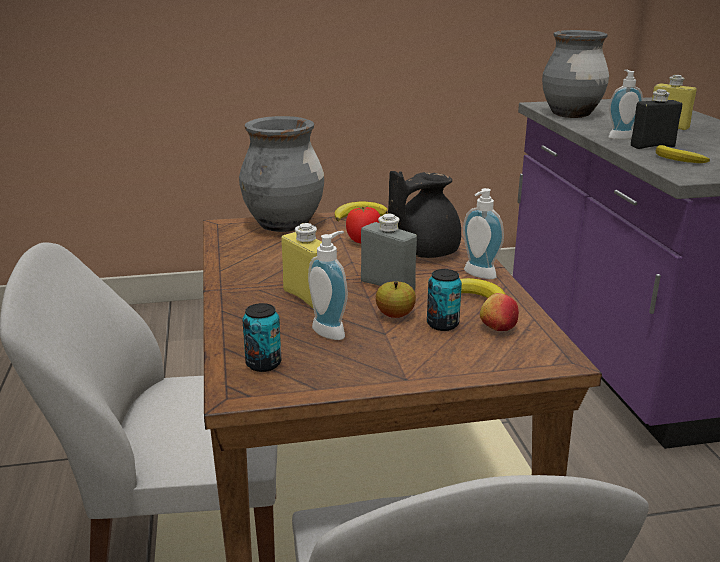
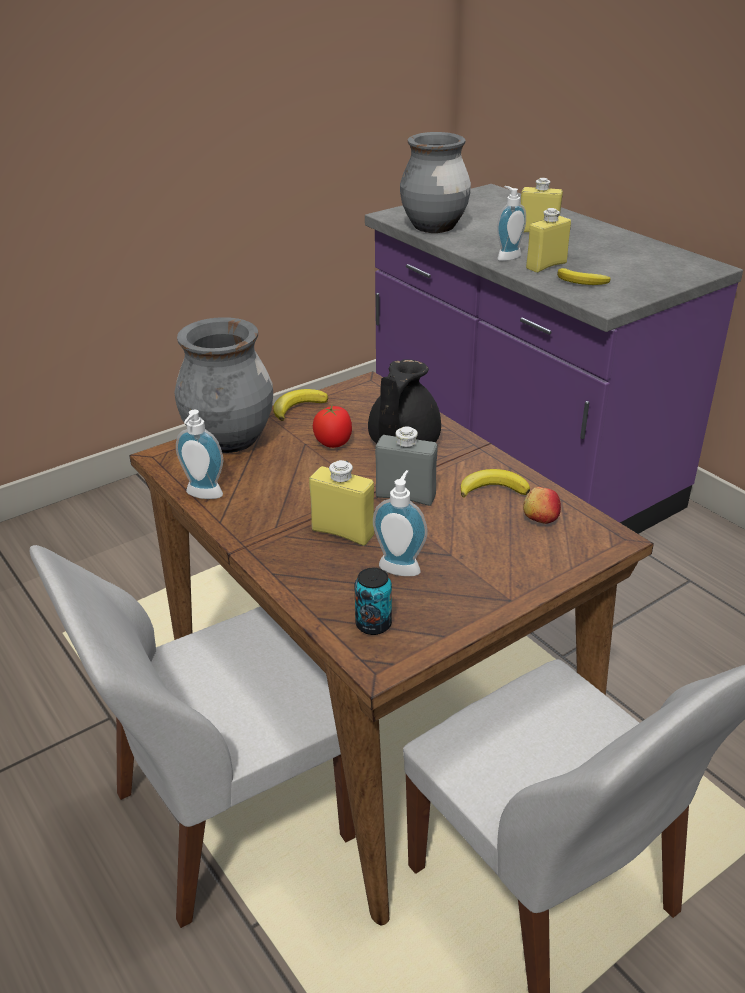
camera: 25 degrees left, 10 degrees up
apple [376,281,416,318] -> none
can [427,269,462,331] -> none
soap dispenser [463,188,504,279] -> soap dispenser moved to [176,410,223,499]
black bottle [631,89,682,149] -> yellow bottle [526,208,571,273]

